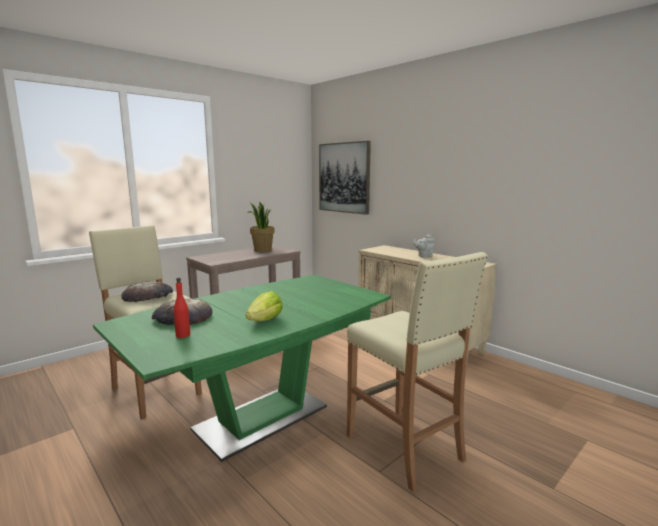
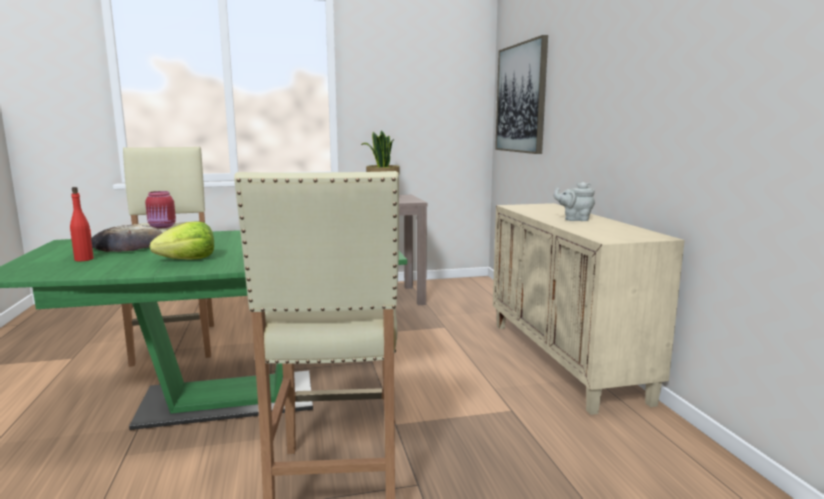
camera: 30 degrees right, 0 degrees up
bread [121,282,173,302] -> red jar [145,191,176,228]

